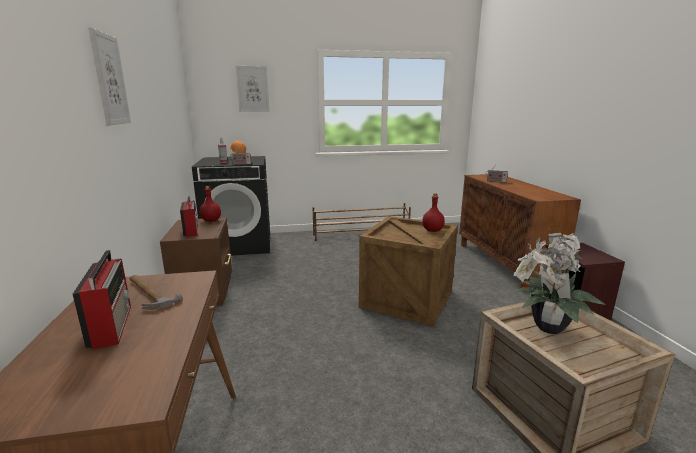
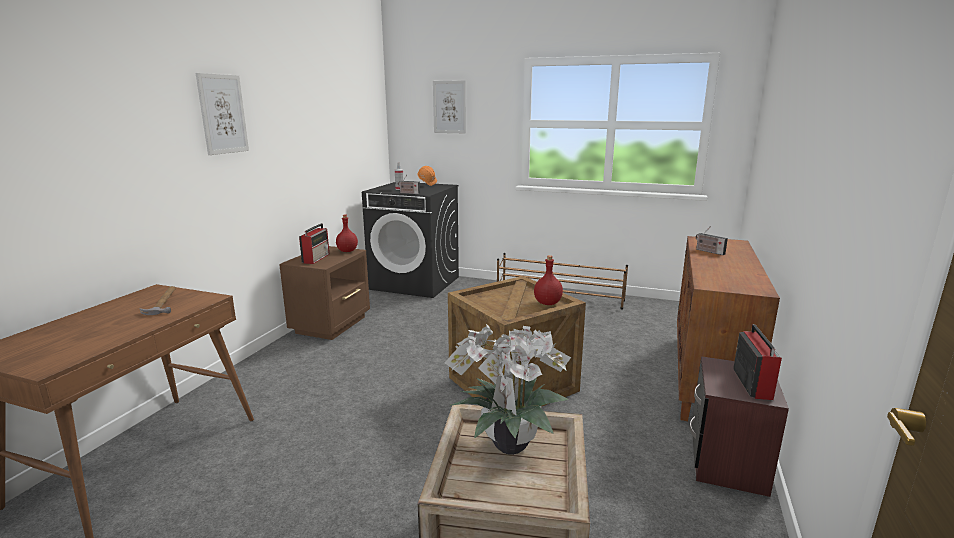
camera: 30 degrees right, 0 degrees up
radio [73,250,131,349] -> radio moved to [733,324,782,400]

